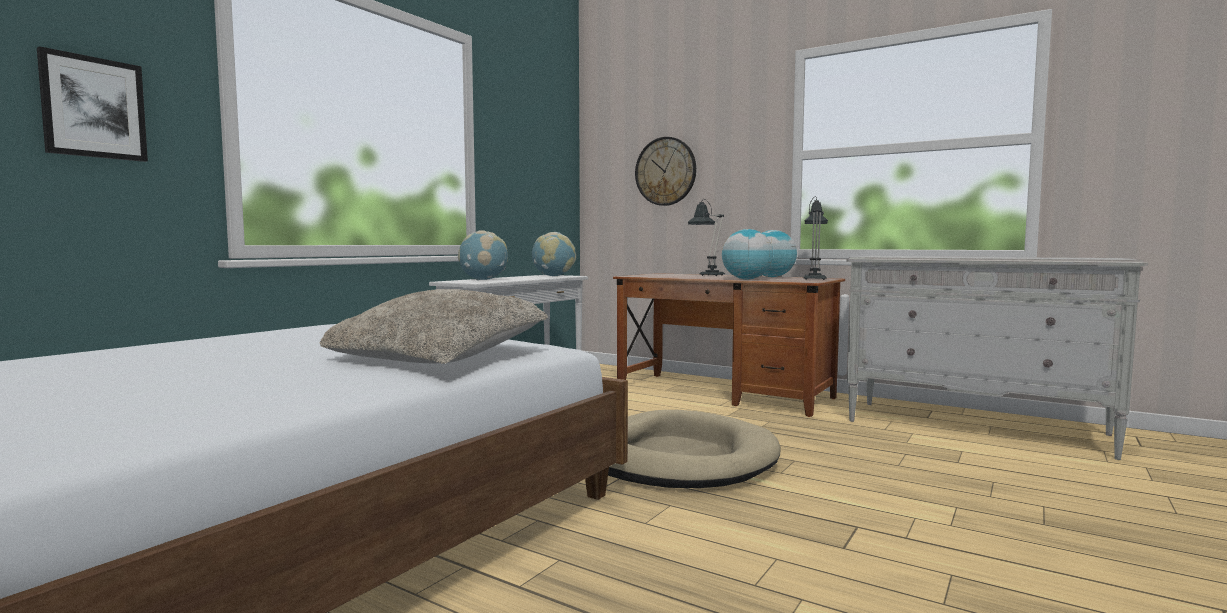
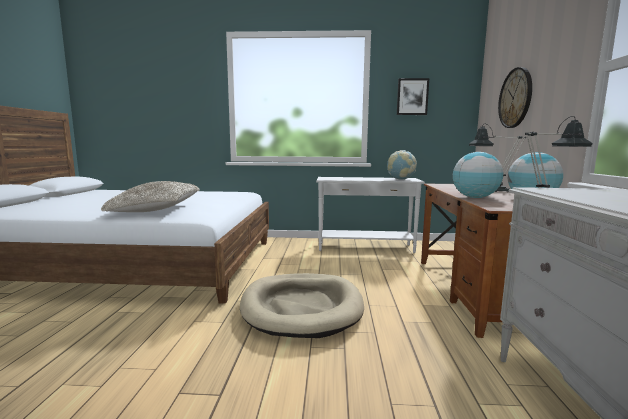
camera: 60 degrees right, 5 degrees up
picture [37,46,148,162] -> picture moved to [397,78,429,115]
globe [458,230,508,280] -> none

